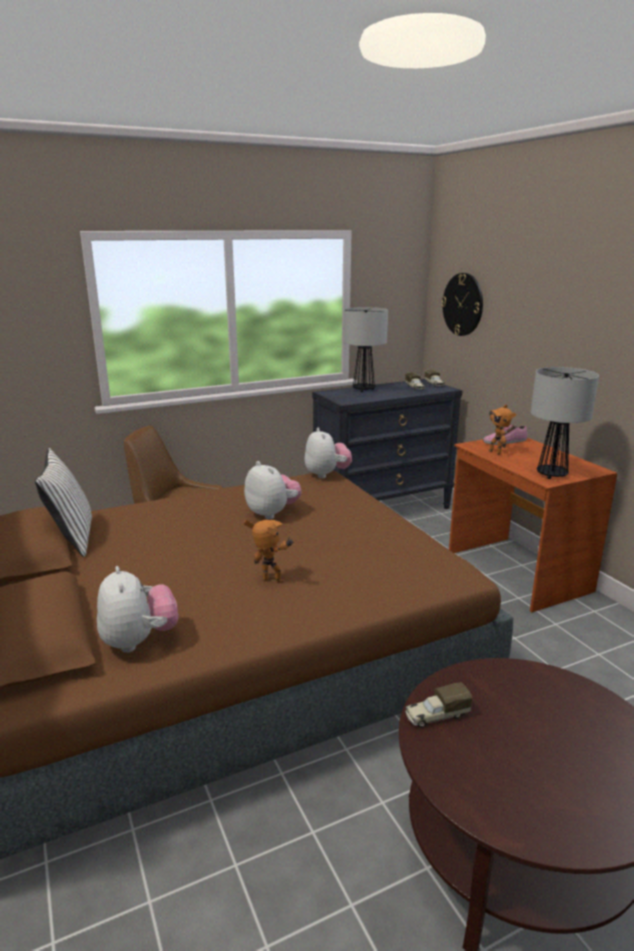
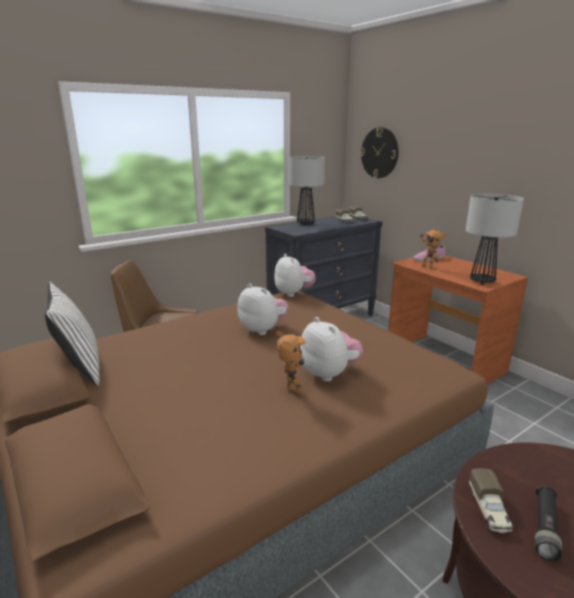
camera: 10 degrees left, 0 degrees up
plush toy [97,566,179,653] -> plush toy moved to [300,317,363,382]
toy robot [244,520,294,583] -> toy robot turned 45 degrees clockwise [276,330,306,398]
toy truck [405,682,472,727] -> toy truck turned 60 degrees counterclockwise [469,468,513,533]
none -> black flashlight [535,486,562,561]

